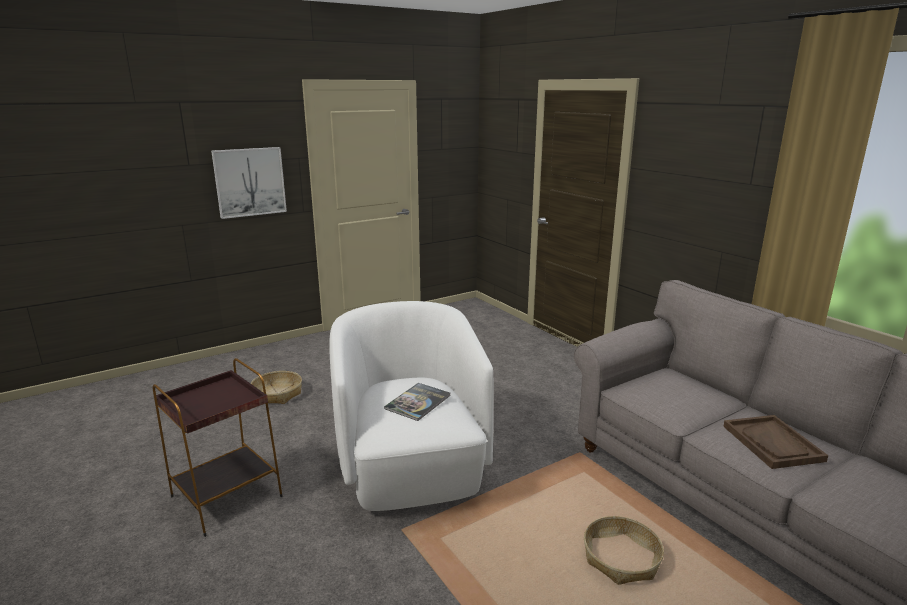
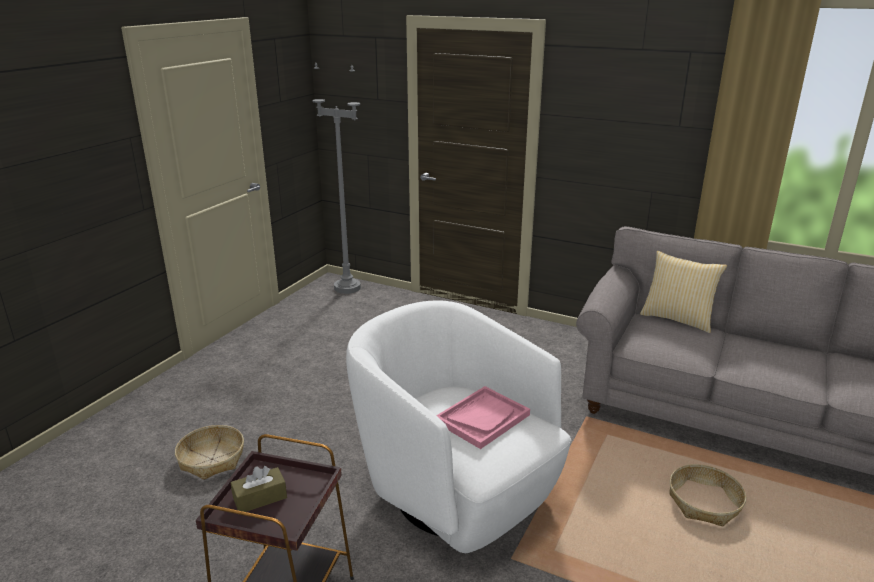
camera: 30 degrees left, 5 degrees up
picture [211,147,287,219] -> none
book [384,383,451,421] -> pink tray [436,386,530,449]
brown tray [723,415,828,469] -> none
none -> brown tissue box [231,466,287,512]
none -> grey floor lamp [312,63,361,294]
none -> pillow [640,251,727,333]

